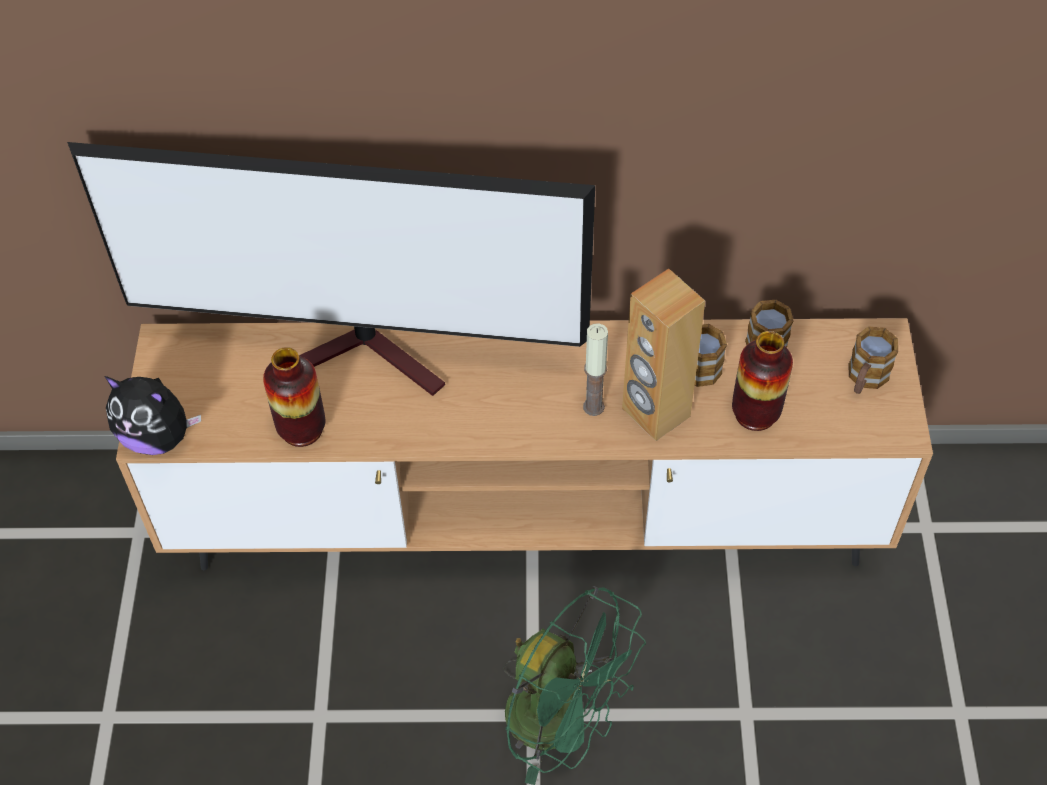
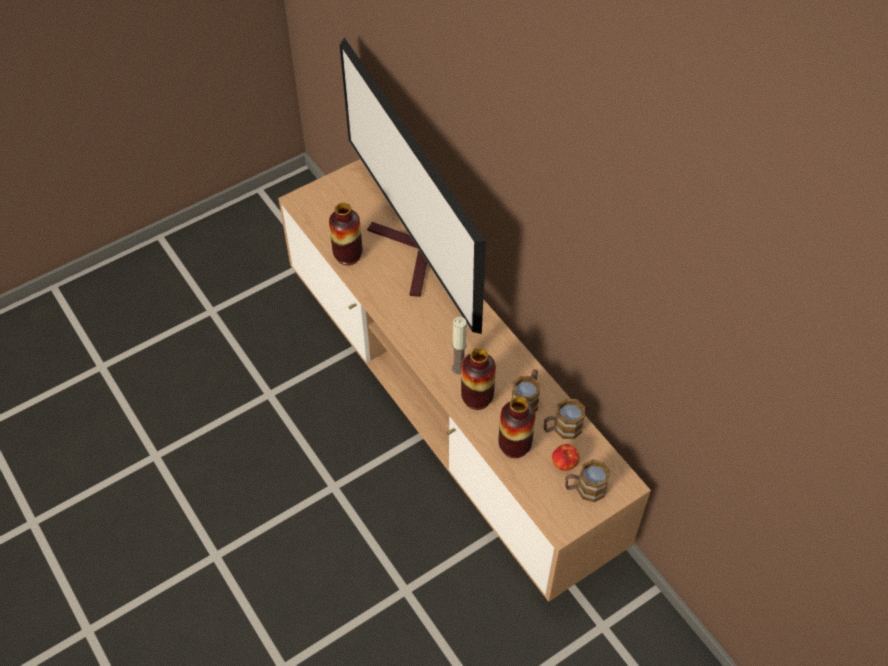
camera: 55 degrees right, 0 degrees up
plush toy [104,376,201,455] -> none
green fan [503,586,646,785] -> none
brown speaker [622,269,705,441] -> vase [461,348,496,410]
none -> apple [552,444,580,471]

